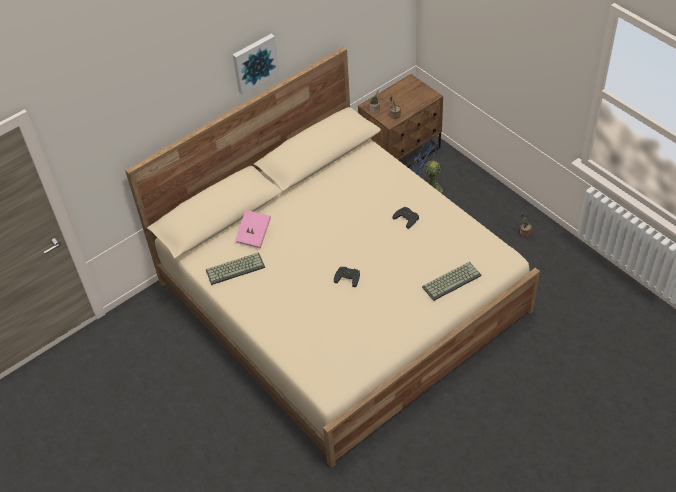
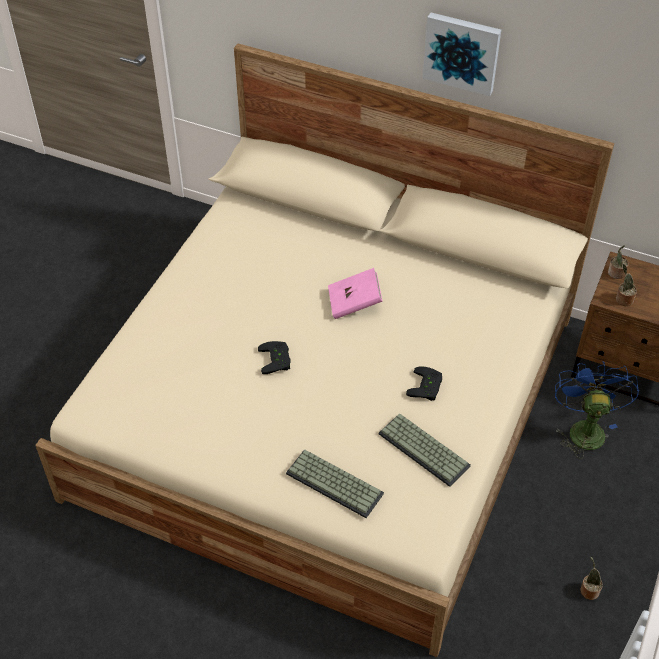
camera: 60 degrees right, 0 degrees up
keyboard [206,253,265,285] -> keyboard moved to [379,414,471,487]
pink book [235,210,271,248] -> pink book moved to [328,268,383,319]

